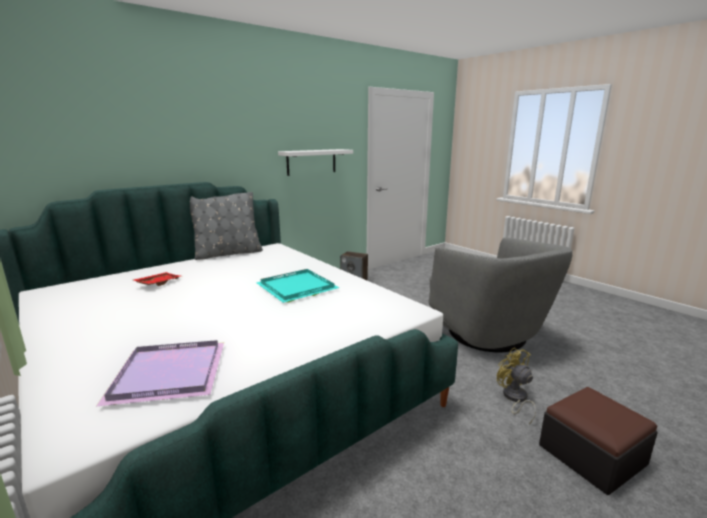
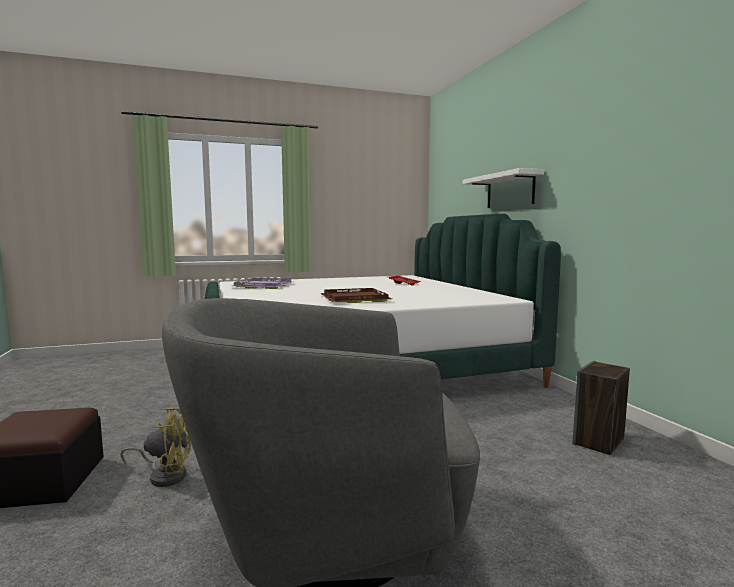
camera: 110 degrees right, 10 degrees down
grey pillow [190,192,263,260] -> none
turquoise tray [257,269,339,303] -> brown tray [320,288,392,303]
white shelf [278,149,353,176] -> white shelf moved to [463,168,544,208]

